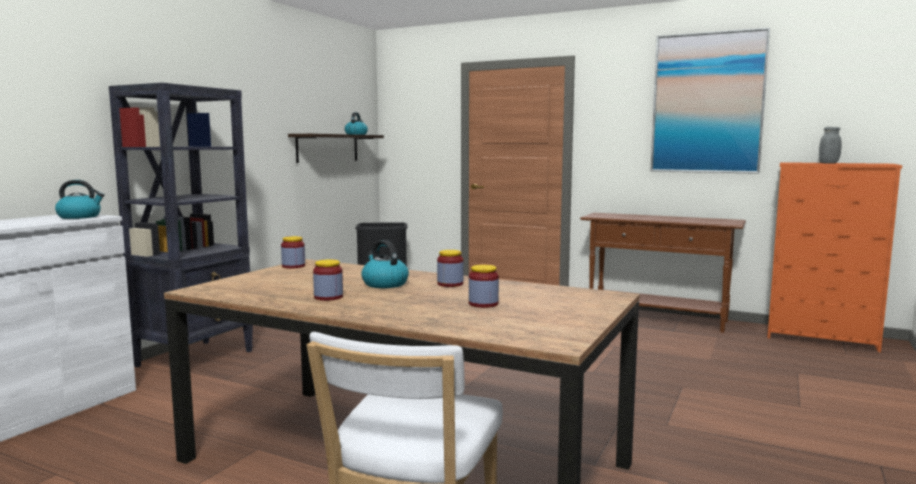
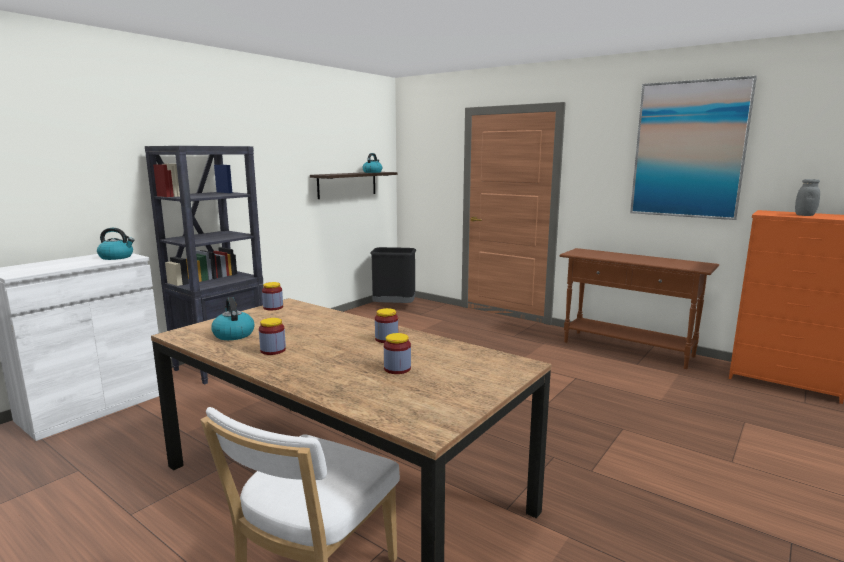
camera: 10 degrees right, 5 degrees up
kettle [361,240,409,288] -> kettle moved to [211,297,255,340]

